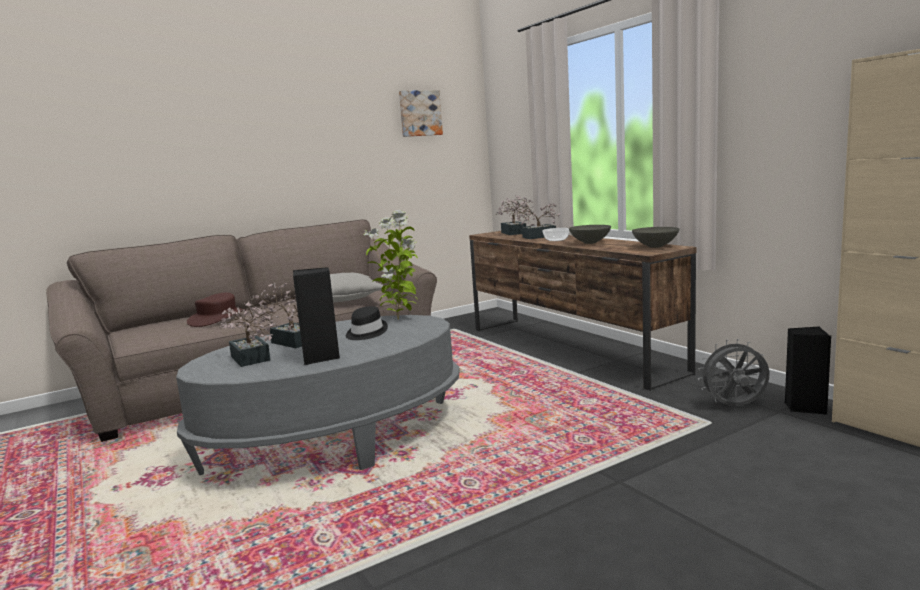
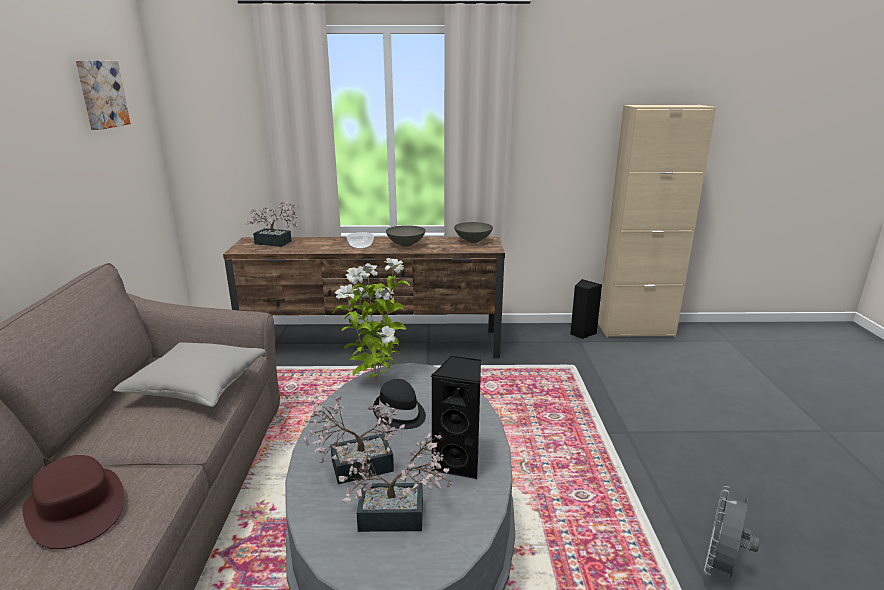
camera: 60 degrees left, 10 degrees up
potted plant [511,197,560,239] -> none
grey fan [698,339,769,406] -> grey fan moved to [704,486,760,579]

